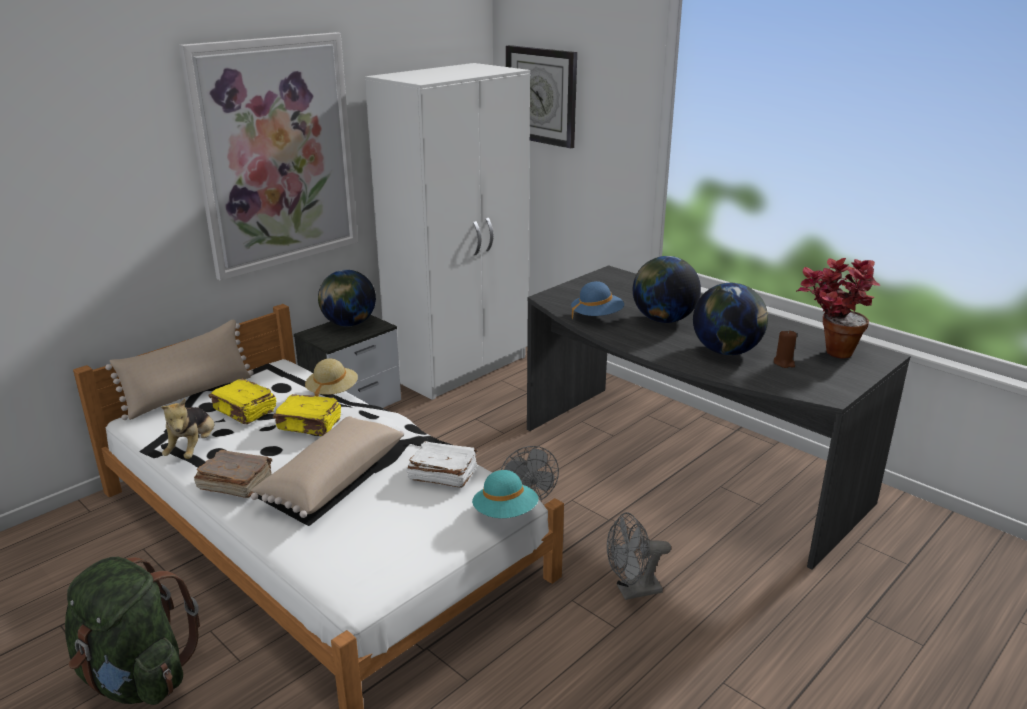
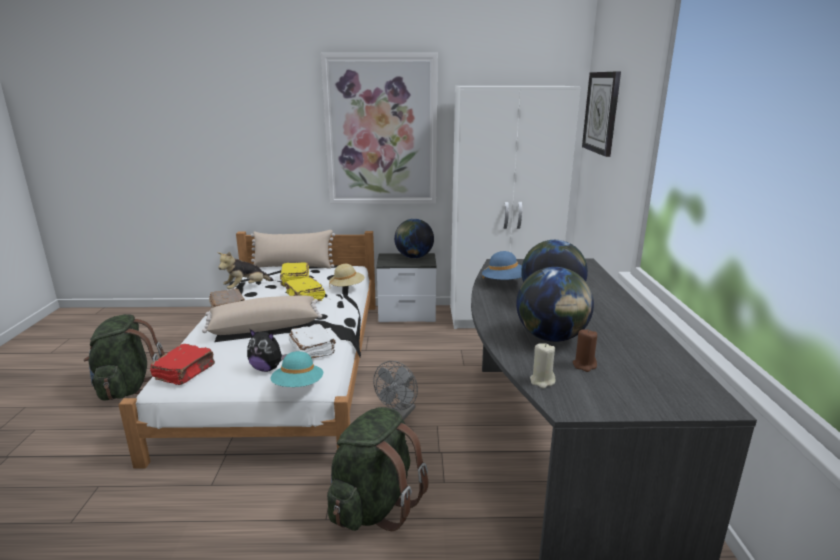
camera: 45 degrees right, 5 degrees down
grey fan [607,512,671,600] -> green backpack [327,407,428,531]
potted plant [796,258,880,359] -> none
none -> red book [150,344,215,385]
none -> plush toy [247,329,287,372]
none -> beige candle [530,343,556,388]

